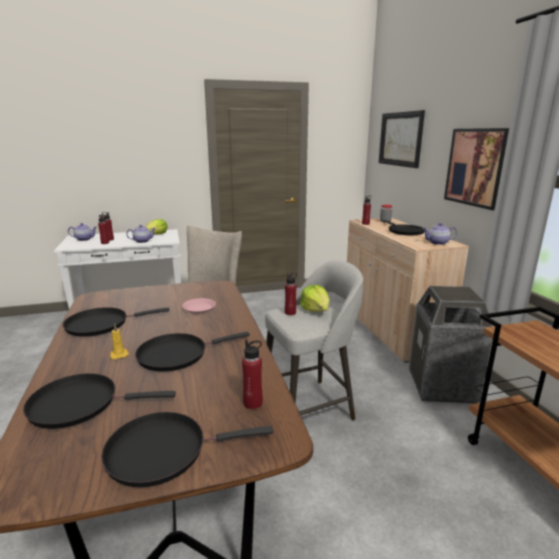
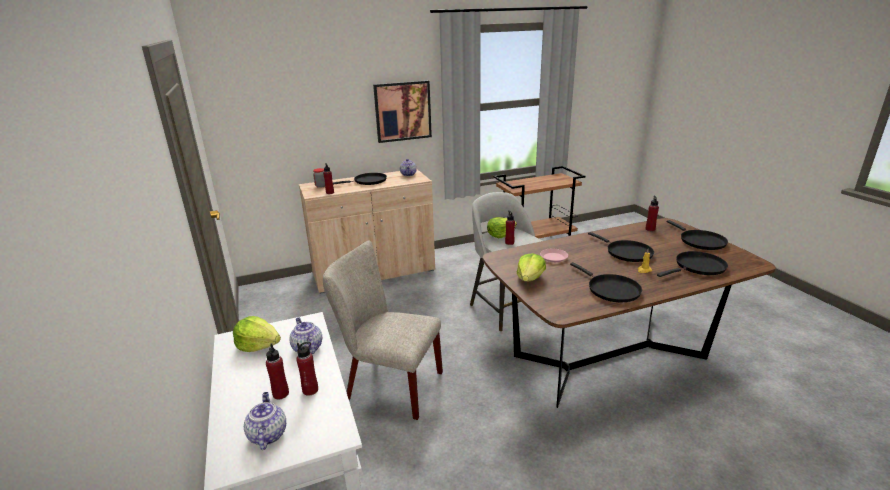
camera: 95 degrees left, 5 degrees up
black frying pan [23,373,176,429] -> black frying pan turned 105 degrees counterclockwise [657,251,728,277]
picture [379,110,425,168] -> none
trash can [409,286,492,404] -> none
none -> lettuce [517,253,546,282]

